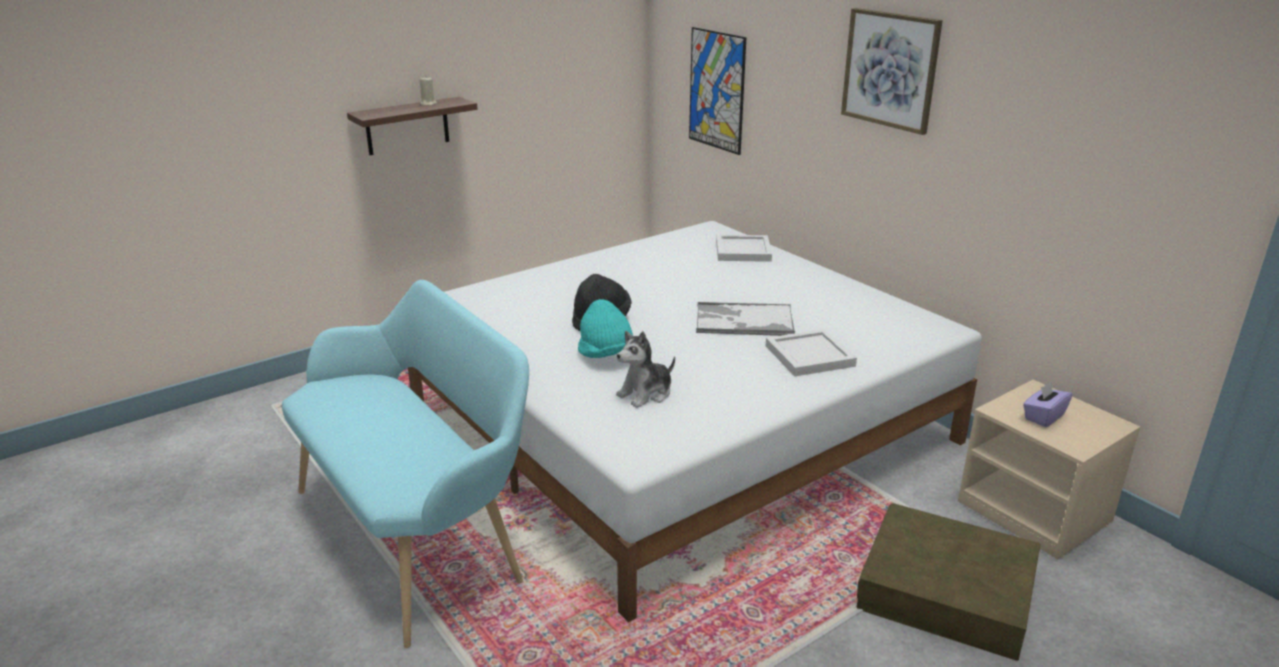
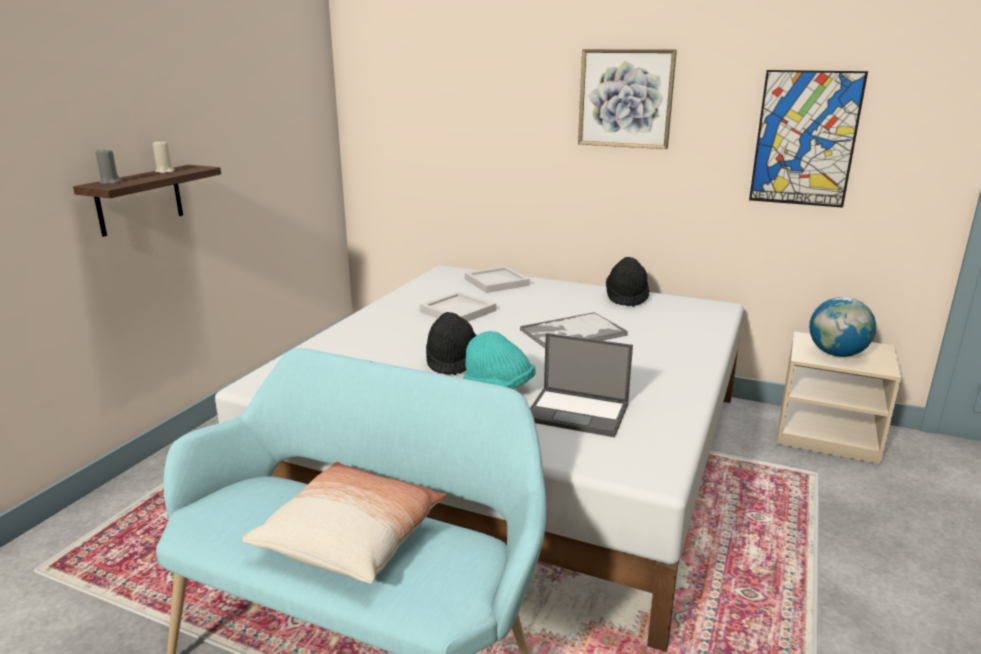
camera: 30 degrees left, 5 degrees down
plush toy [616,331,675,408] -> laptop [530,333,633,437]
picture [689,27,746,155] -> picture moved to [749,70,868,208]
white tray [766,329,857,377] -> white tray moved to [420,292,496,322]
brown storage box [857,503,1041,661] -> none
purple tissue box [1023,381,1072,427] -> globe [809,297,876,357]
none -> grey candle [96,148,121,184]
none -> pillow [242,462,447,584]
none -> black hat [606,257,649,307]

